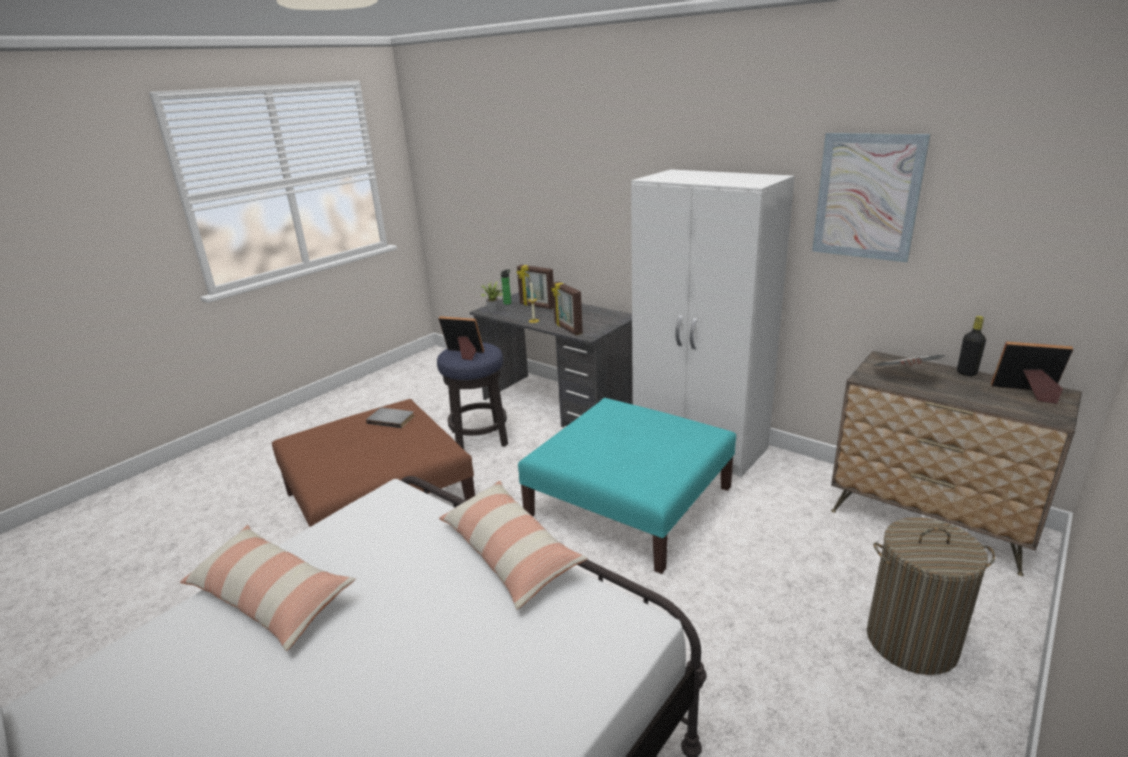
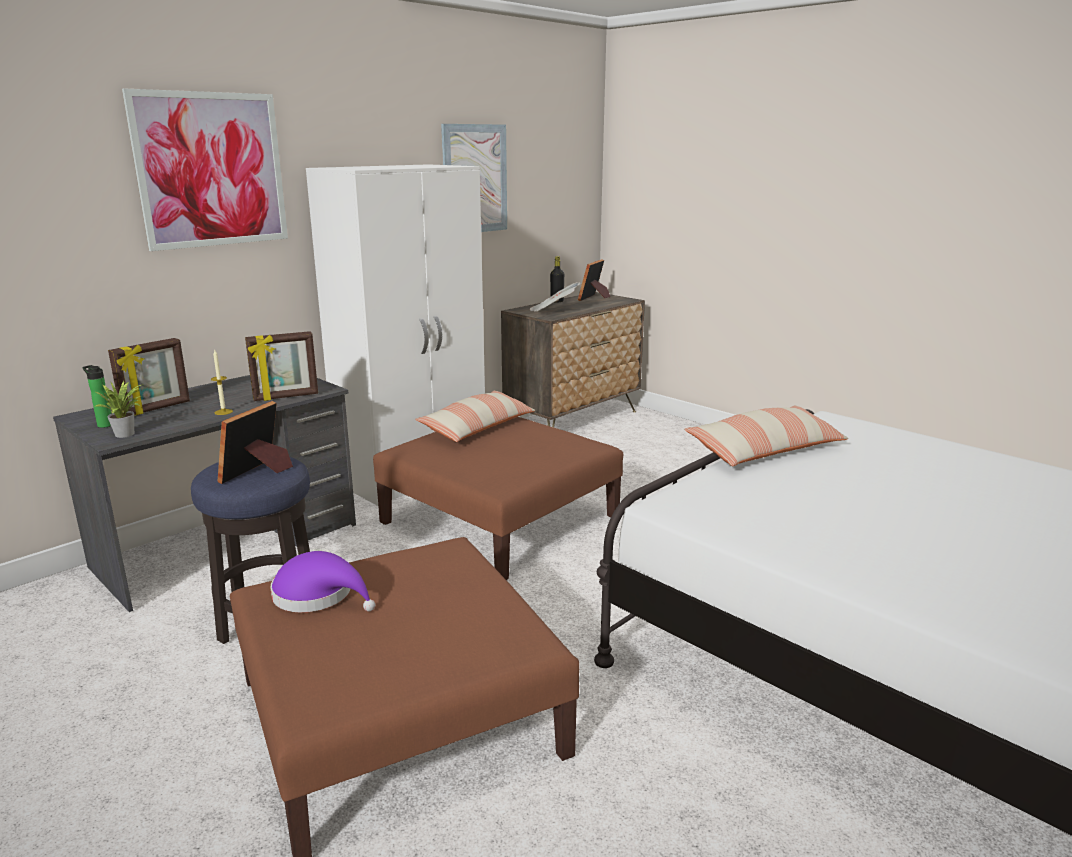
camera: 85 degrees left, 5 degrees down
pillow [180,525,356,651] -> pillow moved to [415,391,535,442]
grey book [366,408,414,428] -> purple hat [270,551,375,612]
turquoise ottoman [518,398,736,574] -> brown ottoman [373,417,623,580]
laundry basket [867,517,995,675] -> none
none -> picture [122,89,288,251]

